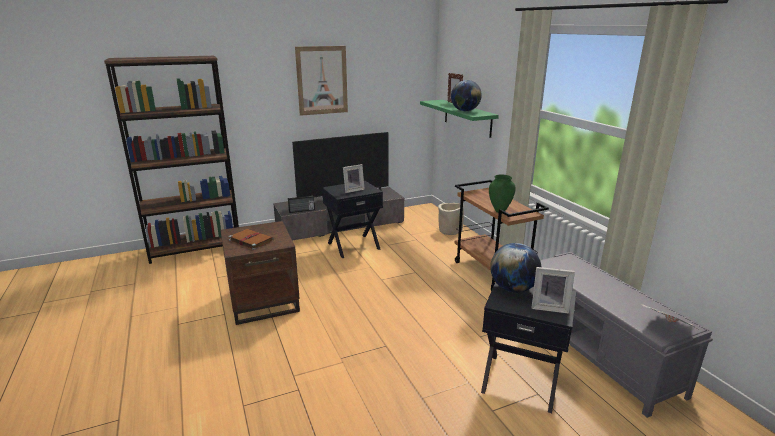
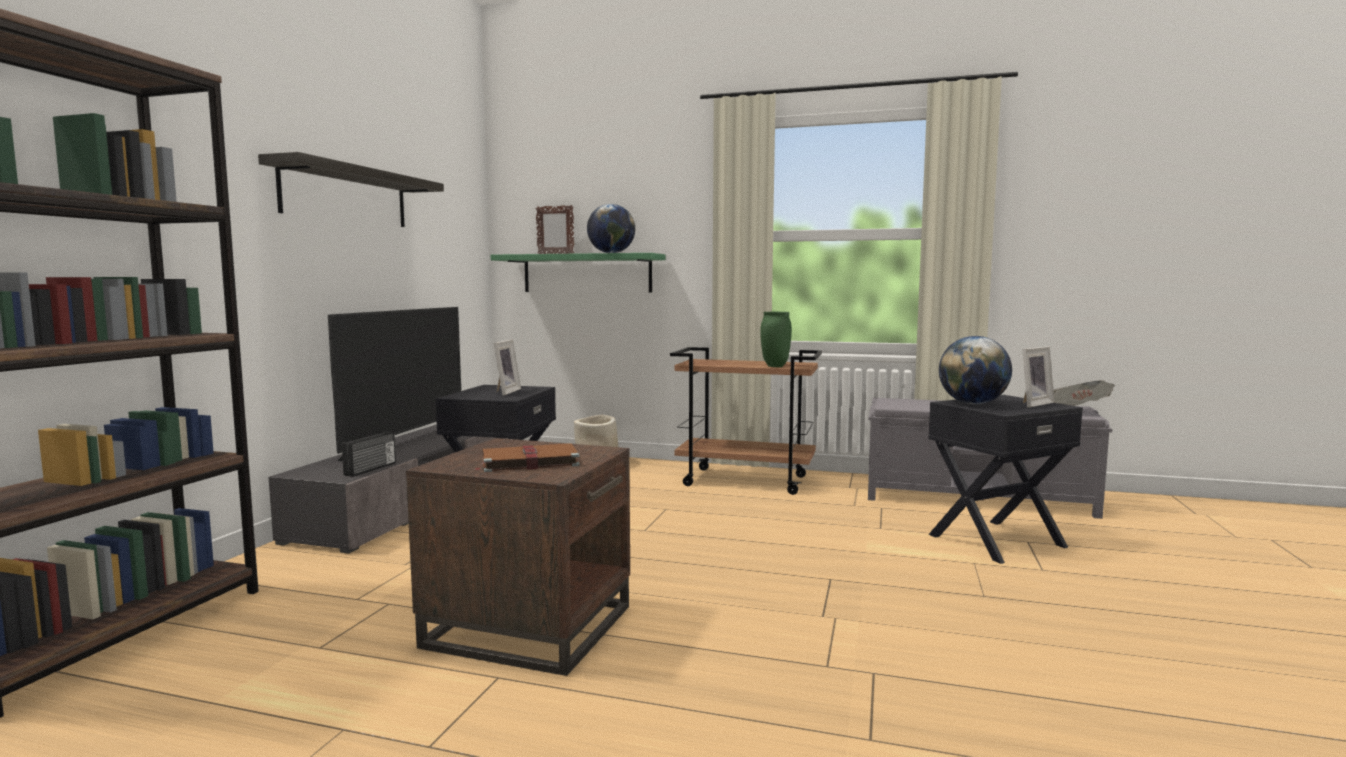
camera: 50 degrees left, 15 degrees down
picture [295,46,348,116] -> shelf [258,152,444,227]

